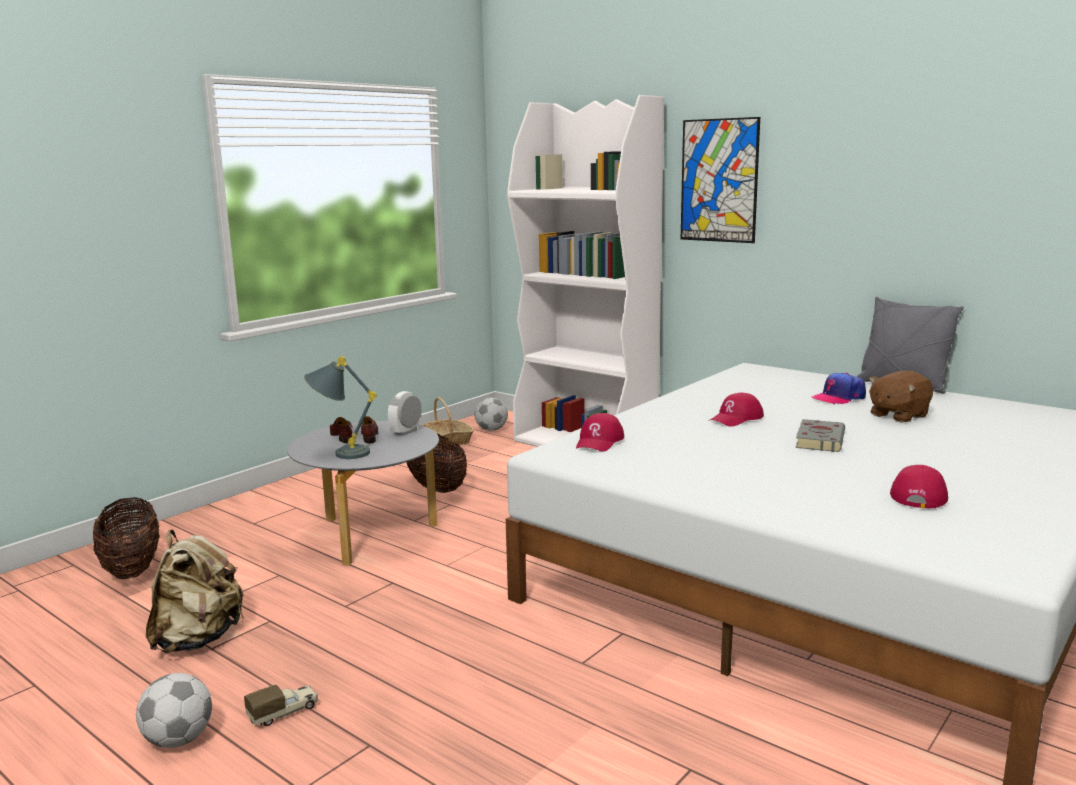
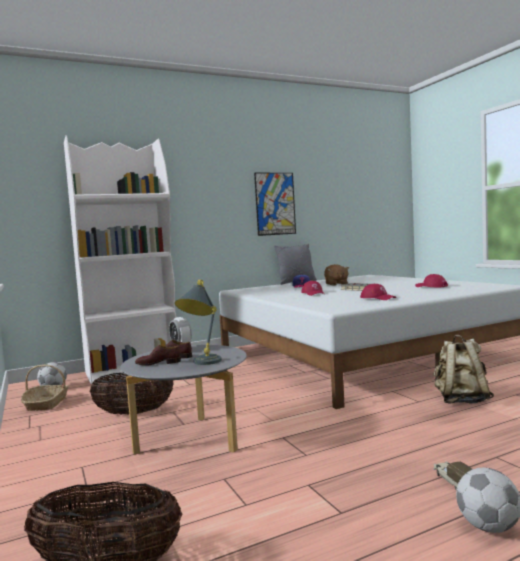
camera: 65 degrees left, 10 degrees down
beige backpack [146,529,244,653] -> beige backpack moved to [434,335,494,404]
red cap [576,413,624,452] -> red cap moved to [360,284,396,300]
picture [681,117,760,243] -> picture moved to [254,173,296,236]

